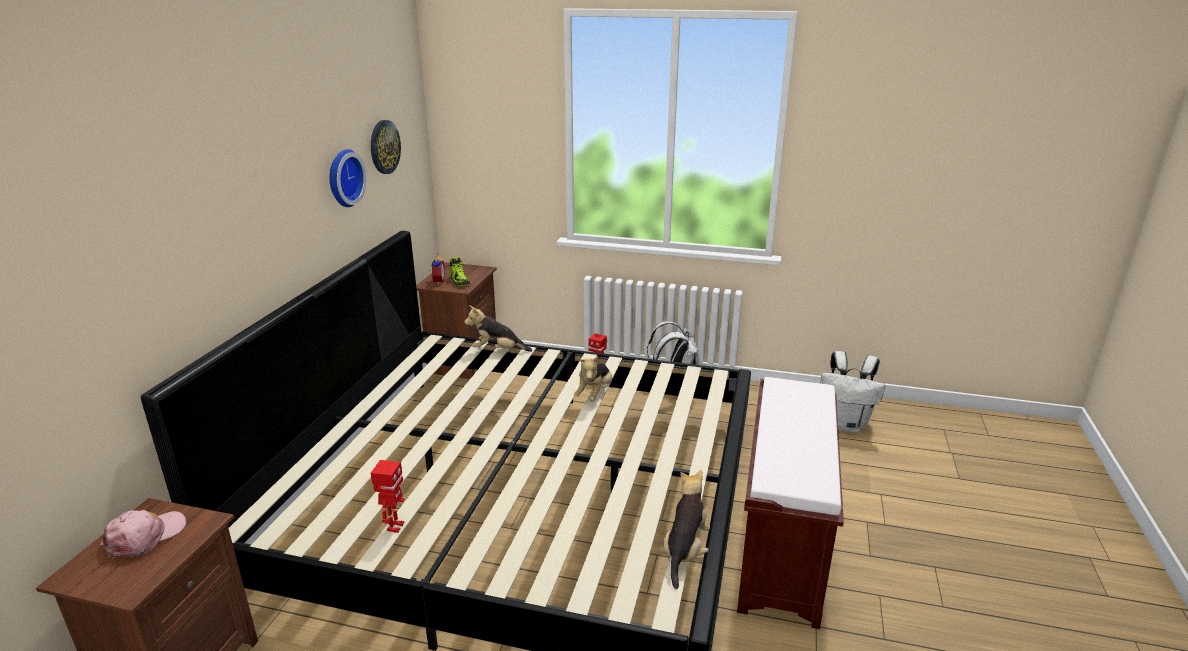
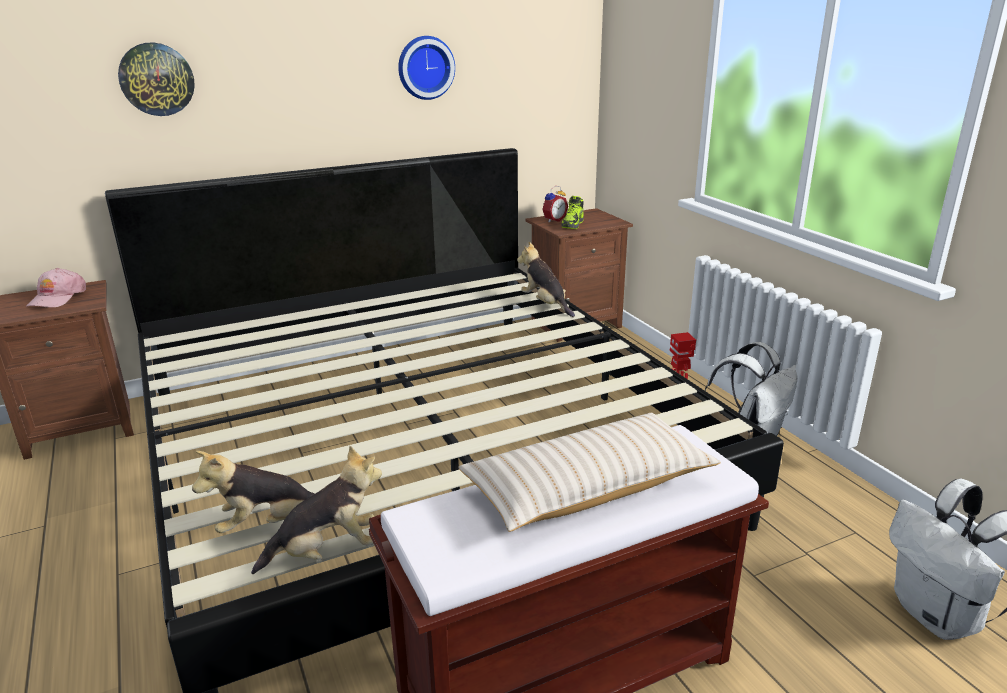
camera: 50 degrees right, 0 degrees up
pink cap [100,510,186,558] -> pink cap turned 105 degrees clockwise [26,268,86,308]
wall clock [371,120,401,174] -> wall clock moved to [118,42,195,116]
toy robot [371,460,405,533] -> none
plush toy [574,356,612,402] -> plush toy moved to [192,451,314,533]
none -> beige pillow [458,413,721,532]

